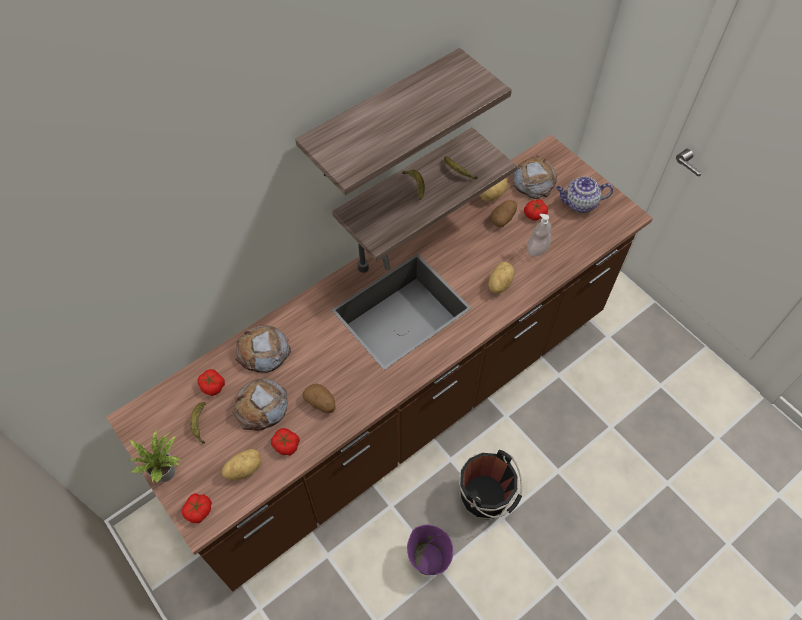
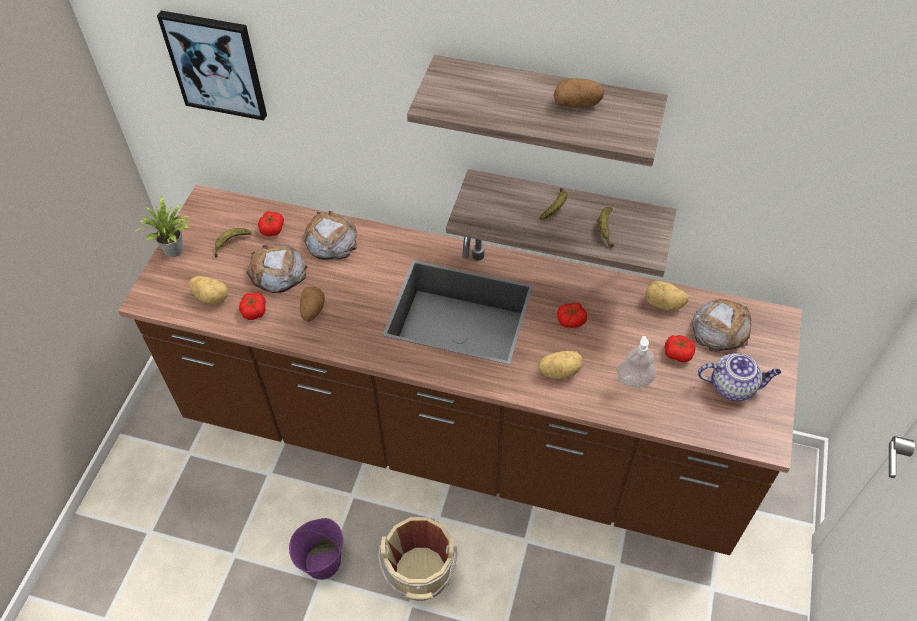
camera: 55 degrees right, 5 degrees down
tomato [182,493,212,523] -> tomato moved to [557,303,587,328]
black bucket [459,450,522,520] -> beige bucket [378,517,458,601]
potato [491,200,517,228] -> potato moved to [554,78,604,108]
teapot [556,176,613,213] -> teapot turned 135 degrees clockwise [698,353,781,401]
none -> picture [157,11,267,121]

